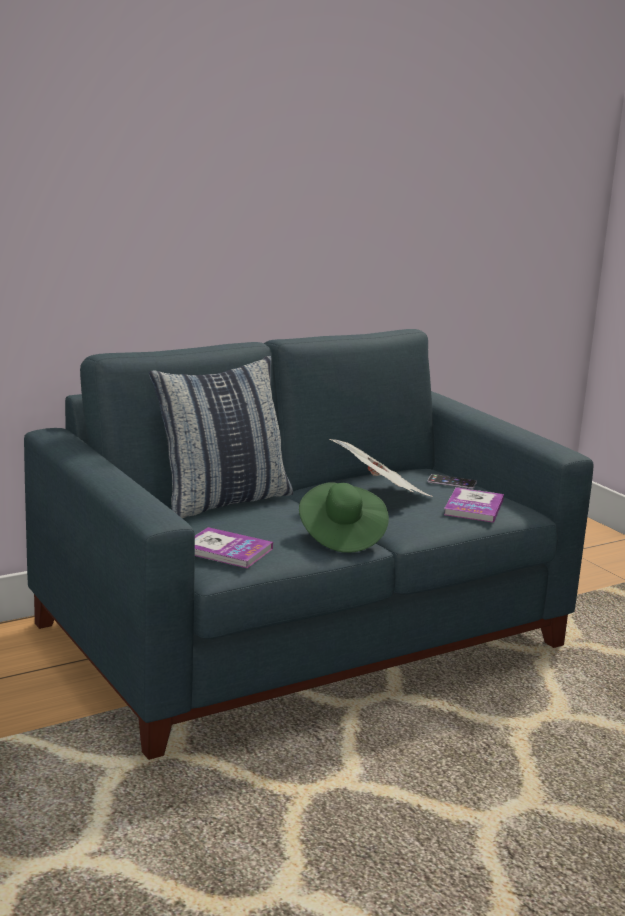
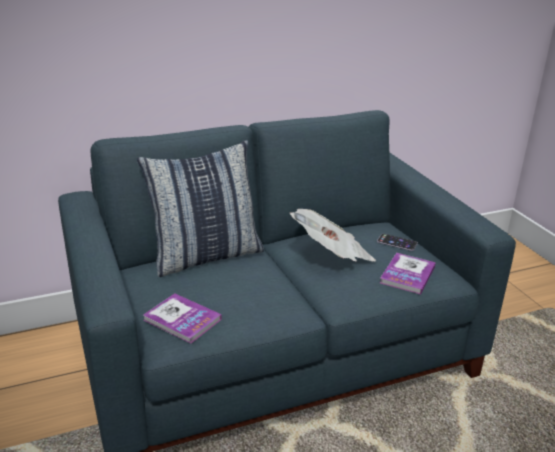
camera: 10 degrees right, 10 degrees up
green hat [299,482,389,553] -> none

